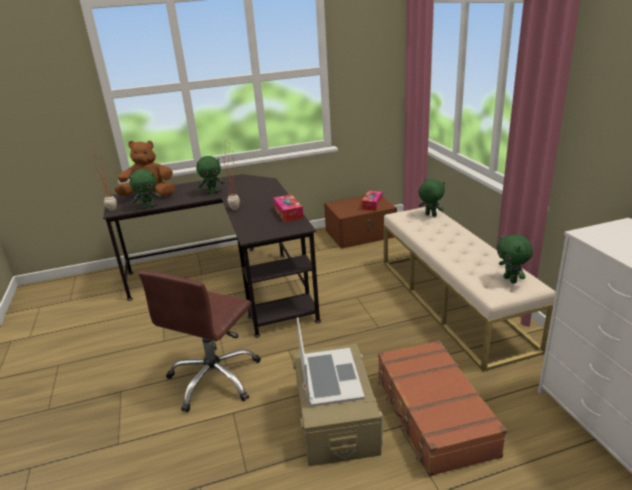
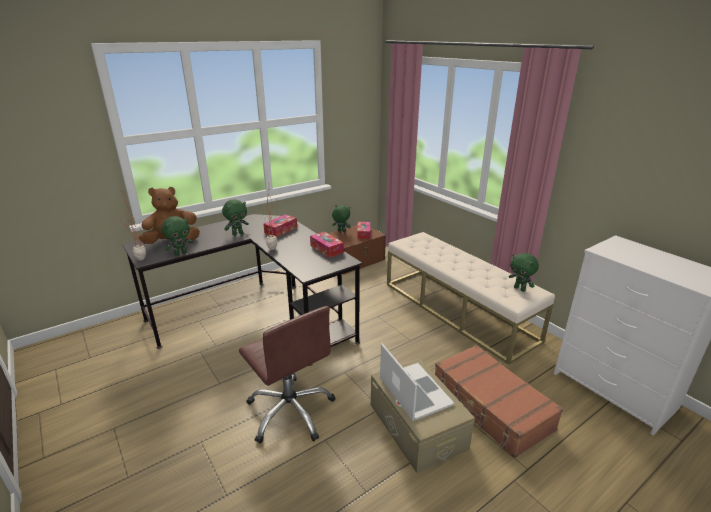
camera: 20 degrees left, 0 degrees up
brown office chair [138,271,261,412] -> brown office chair turned 45 degrees counterclockwise [239,306,335,444]
green plush toy [418,179,445,217] -> green plush toy moved to [332,205,351,232]
none -> tissue box [264,215,297,237]

